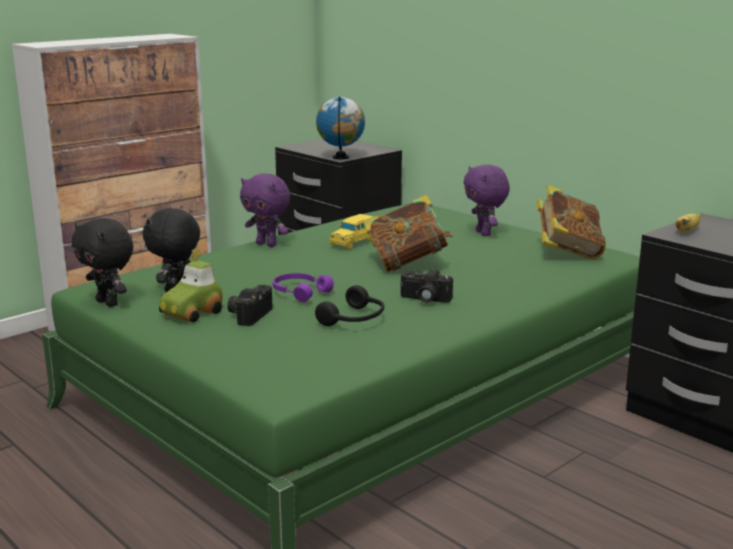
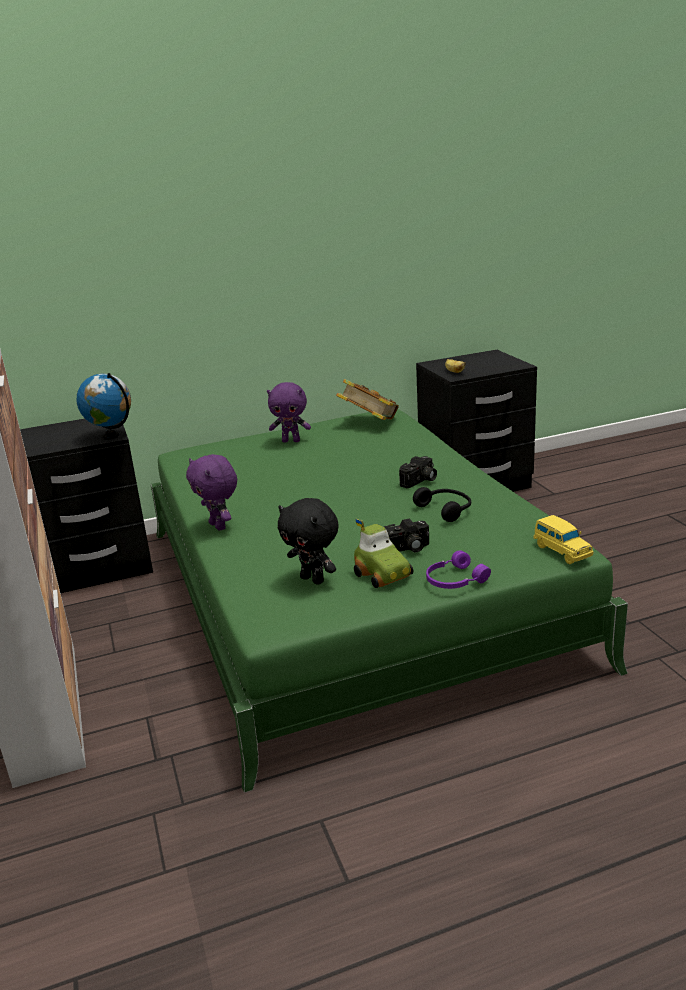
camera: 65 degrees left, 5 degrees up
black plush toy [72,218,133,307] -> none
camera [227,285,273,326] -> camera turned 60 degrees counterclockwise [384,518,429,552]
purple plush toy [240,173,290,247] -> purple plush toy turned 90 degrees clockwise [186,454,237,530]
purple headphones [273,273,334,302] -> purple headphones moved to [426,551,491,589]
yellow toy car [329,214,373,249] -> yellow toy car moved to [533,515,593,564]
book [363,195,453,272] -> none

